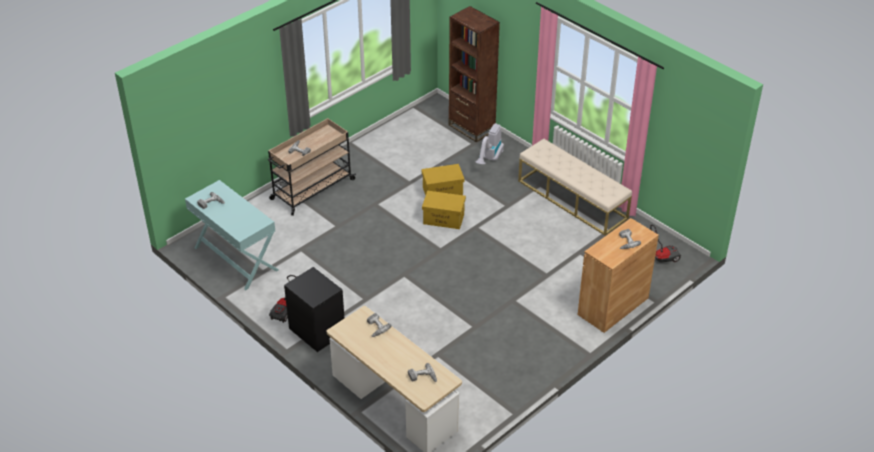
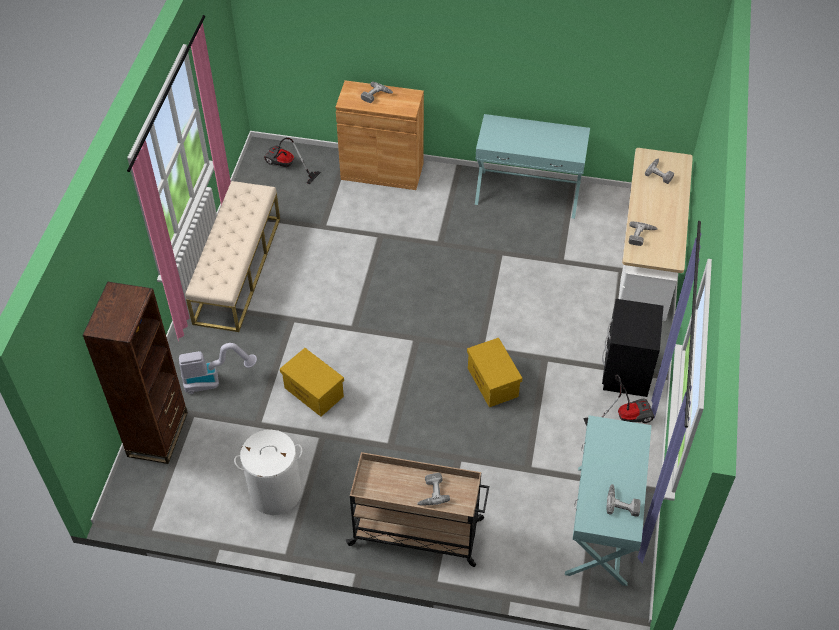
camera: 125 degrees left, 10 degrees up
yellow storage box [422,191,466,229] -> yellow storage box moved to [467,338,523,407]
none -> white laundry basket [234,430,302,515]
none -> turquoise console table [475,114,590,219]

